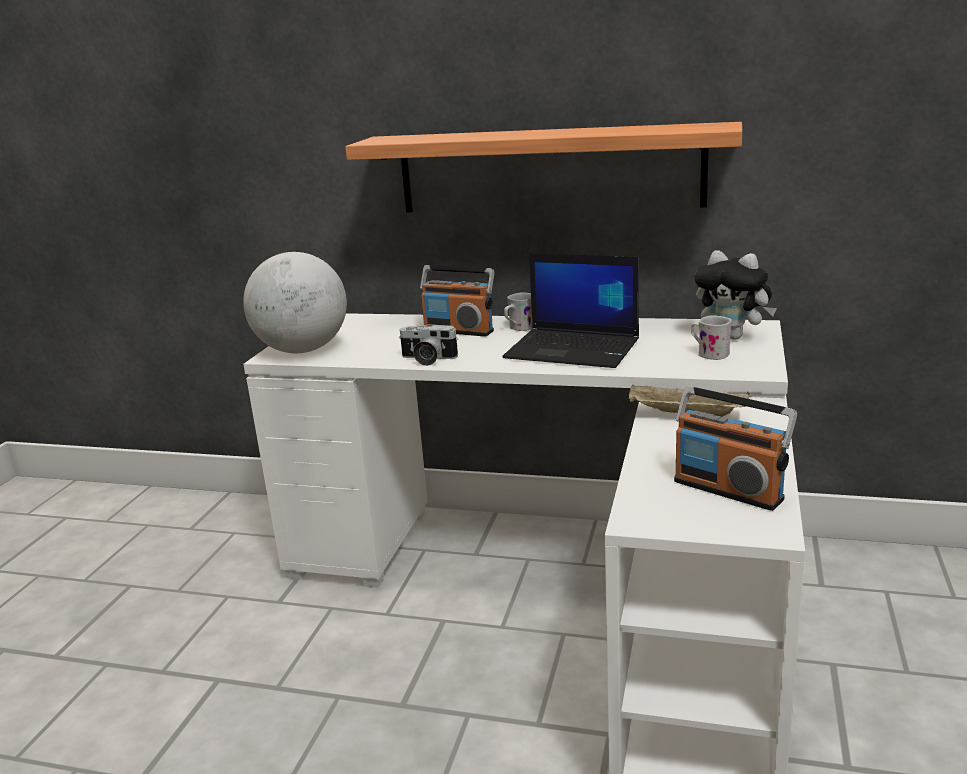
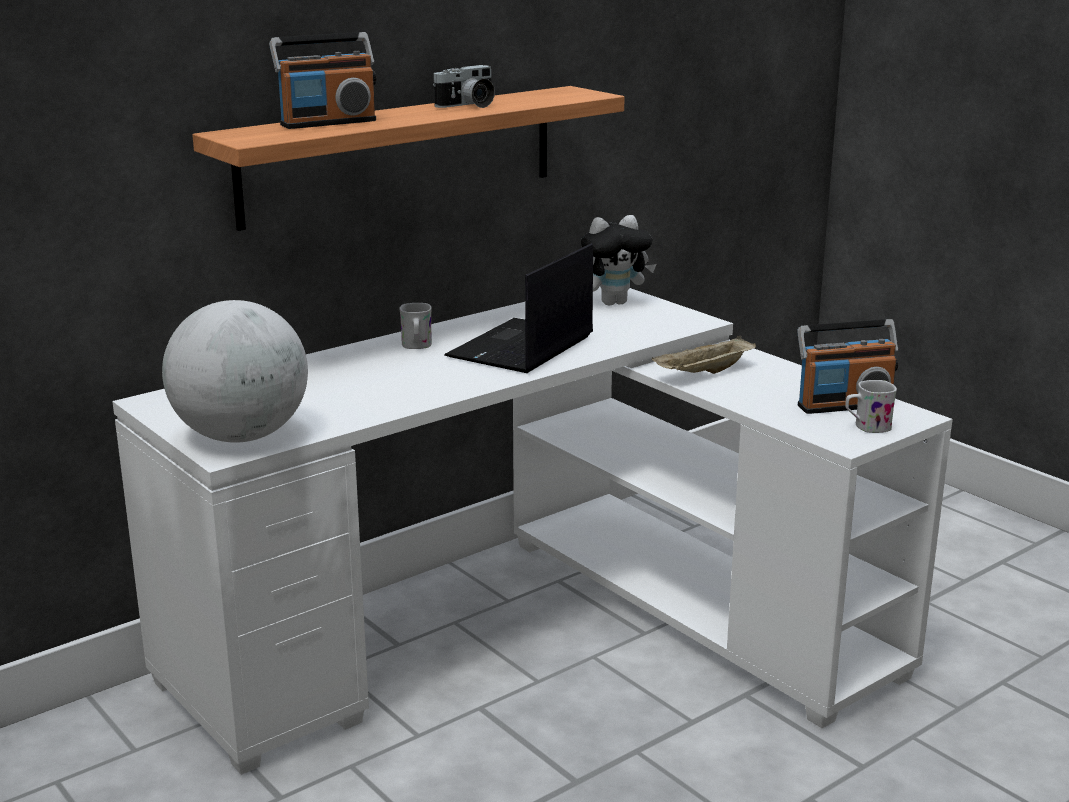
camera: 55 degrees left, 0 degrees up
camera [399,325,458,366] -> camera moved to [433,65,495,108]
radio [420,265,494,336] -> radio moved to [269,32,376,129]
laptop [502,253,639,368] -> laptop turned 150 degrees clockwise [444,243,593,373]
white mug [691,315,732,360] -> white mug moved to [845,380,897,433]

